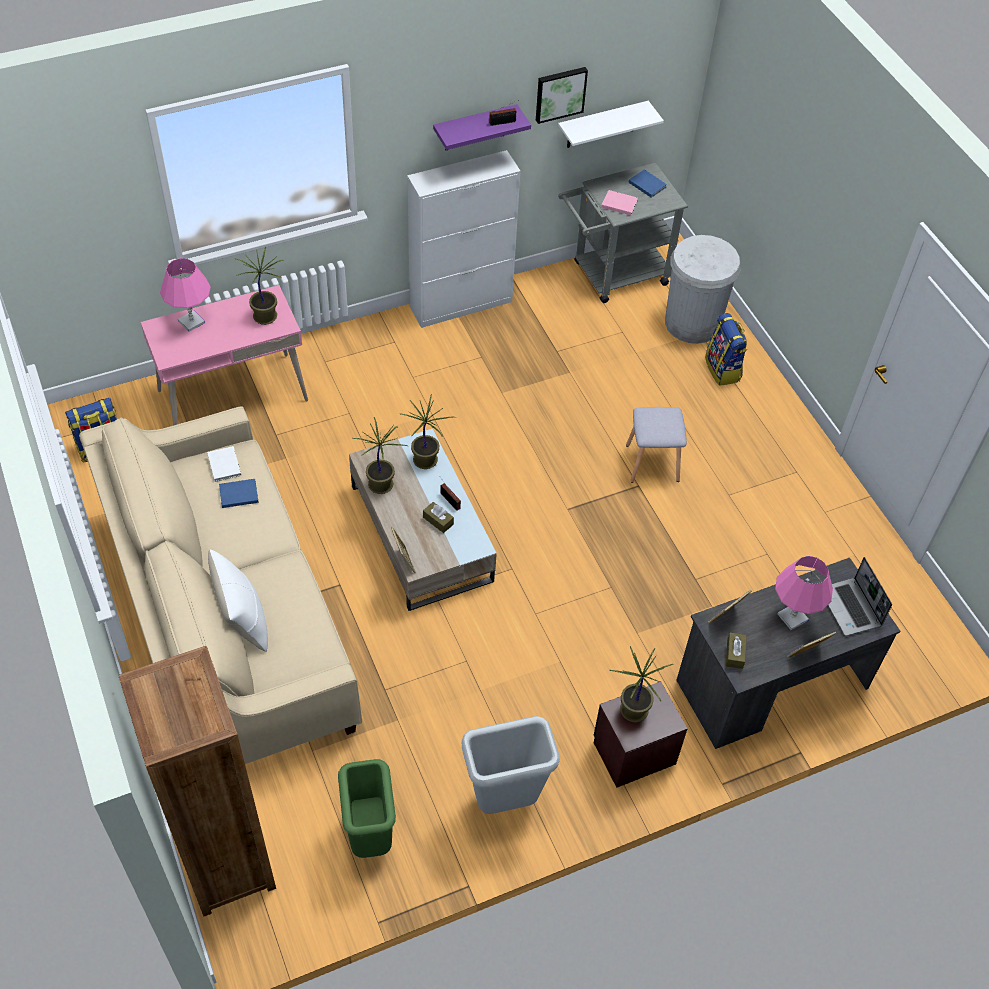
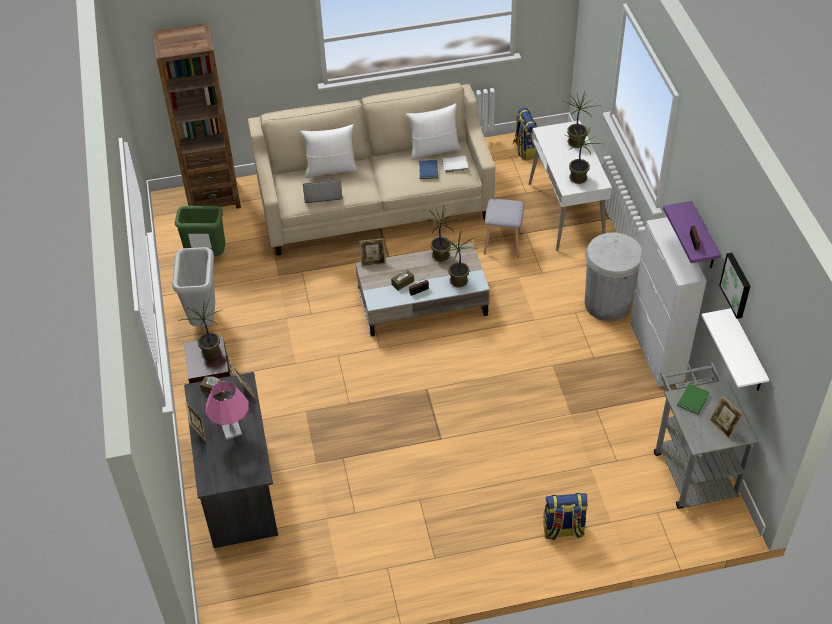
camera: 105 degrees right, 5 degrees down
pink desk [141,285,308,425] -> white desk [529,120,612,251]
pink table lamp [160,258,211,332] -> potted plant [562,92,600,148]
pink book [601,190,638,215] -> green book [677,383,710,414]
grey stool [626,407,687,483] -> grey stool moved to [483,199,524,257]
blue book [628,169,667,197] -> picture frame [709,395,743,439]
white trash can [665,235,741,344] -> white trash can moved to [585,232,642,321]
laptop [828,557,892,636] -> laptop moved to [303,180,342,203]
none -> white pillow [406,103,461,161]

